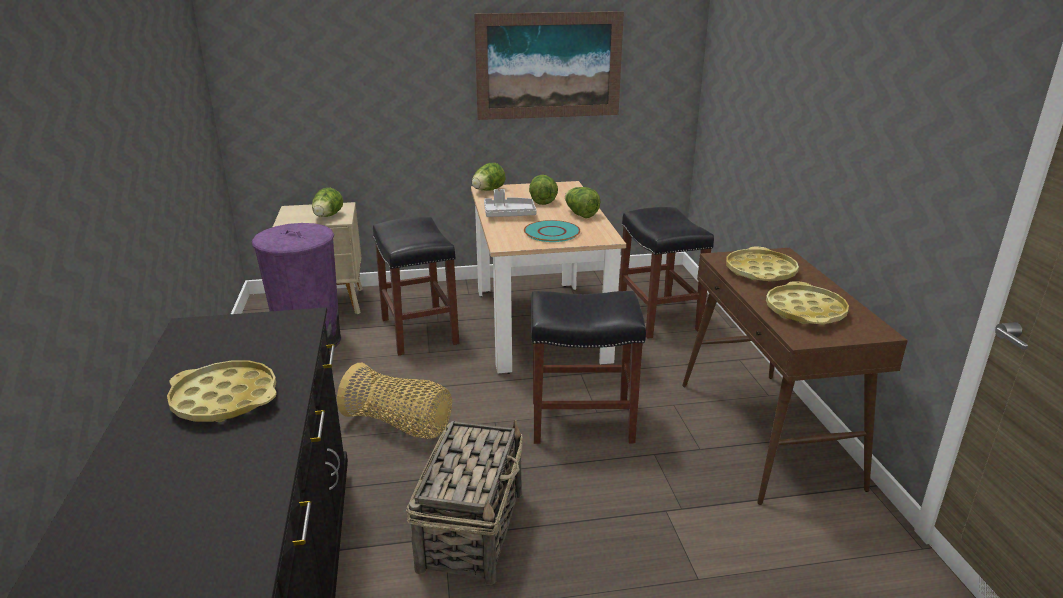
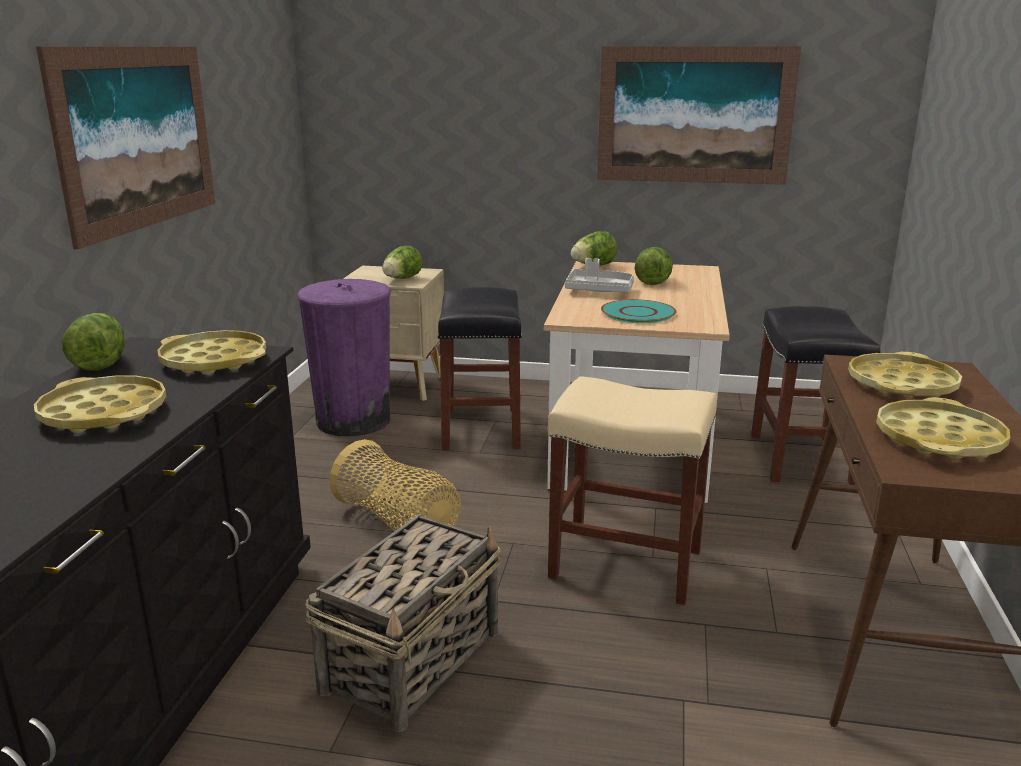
camera: 20 degrees right, 5 degrees down
black stool [531,291,646,444] -> beige stool [548,376,717,605]
lettuce [565,187,600,218] -> lettuce moved to [62,313,125,371]
none -> picture [36,47,215,249]
none -> yellow tray [157,330,266,375]

